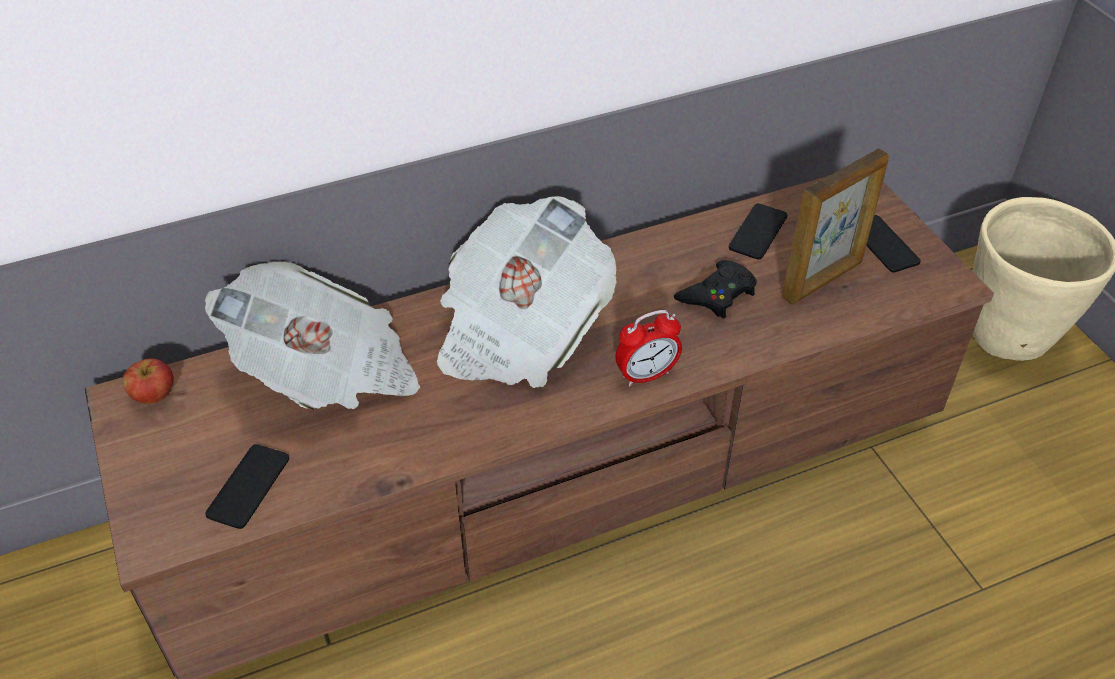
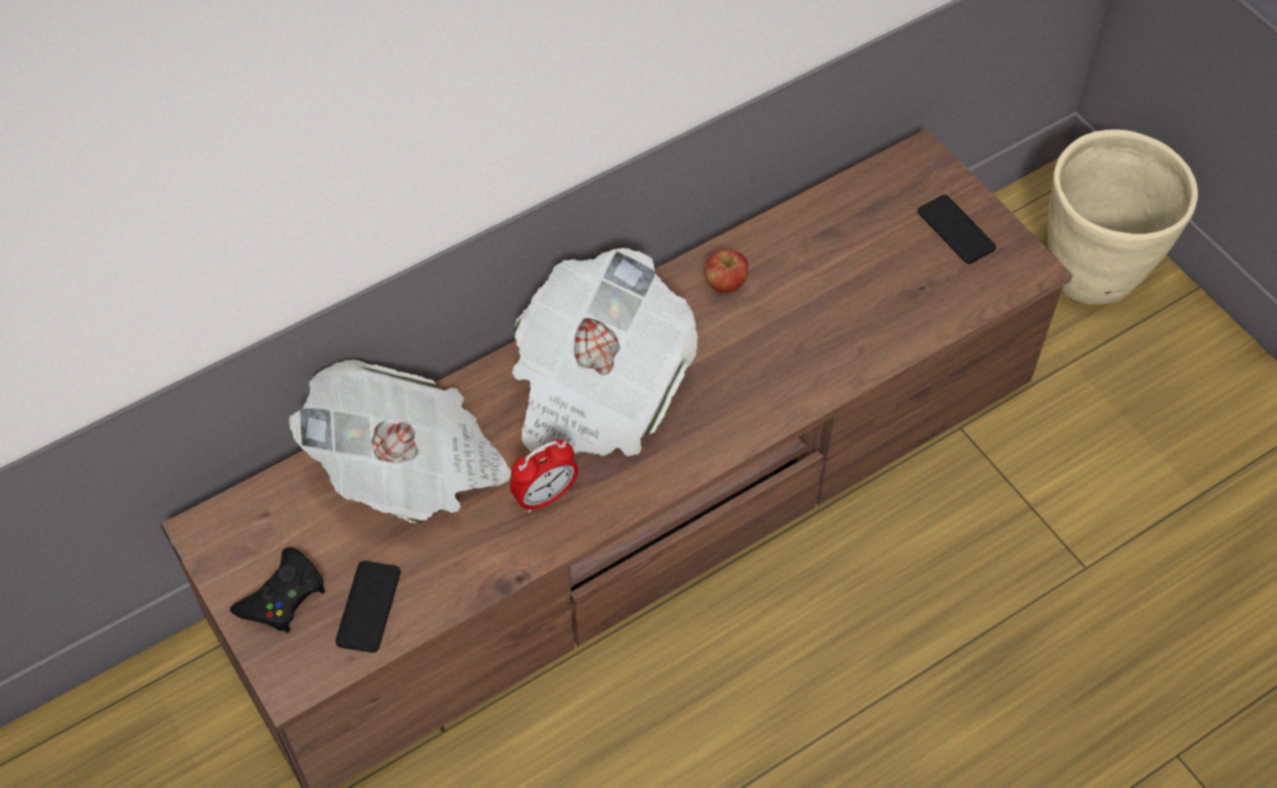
camera: 10 degrees left, 10 degrees up
apple [123,359,174,404] -> apple moved to [704,249,748,293]
alarm clock [615,310,682,386] -> alarm clock moved to [510,439,578,513]
black game controller [674,260,757,319] -> black game controller moved to [230,547,325,633]
phone [729,203,787,260] -> none
picture frame [782,149,889,304] -> none

